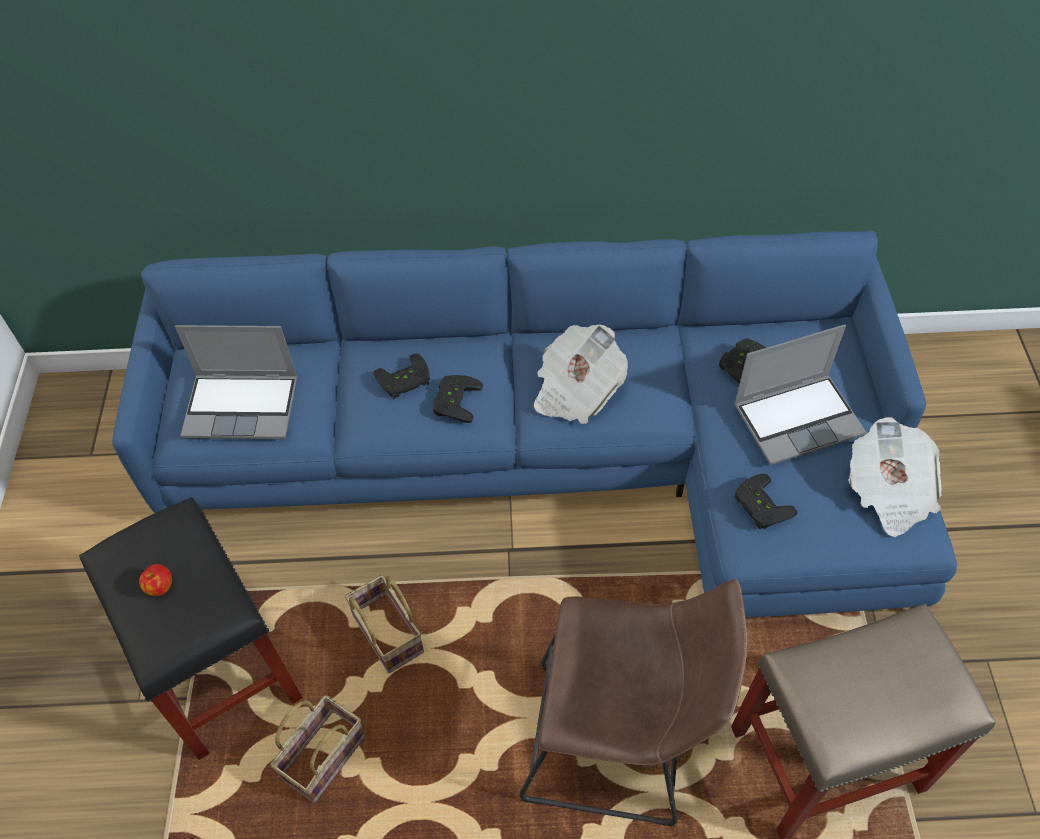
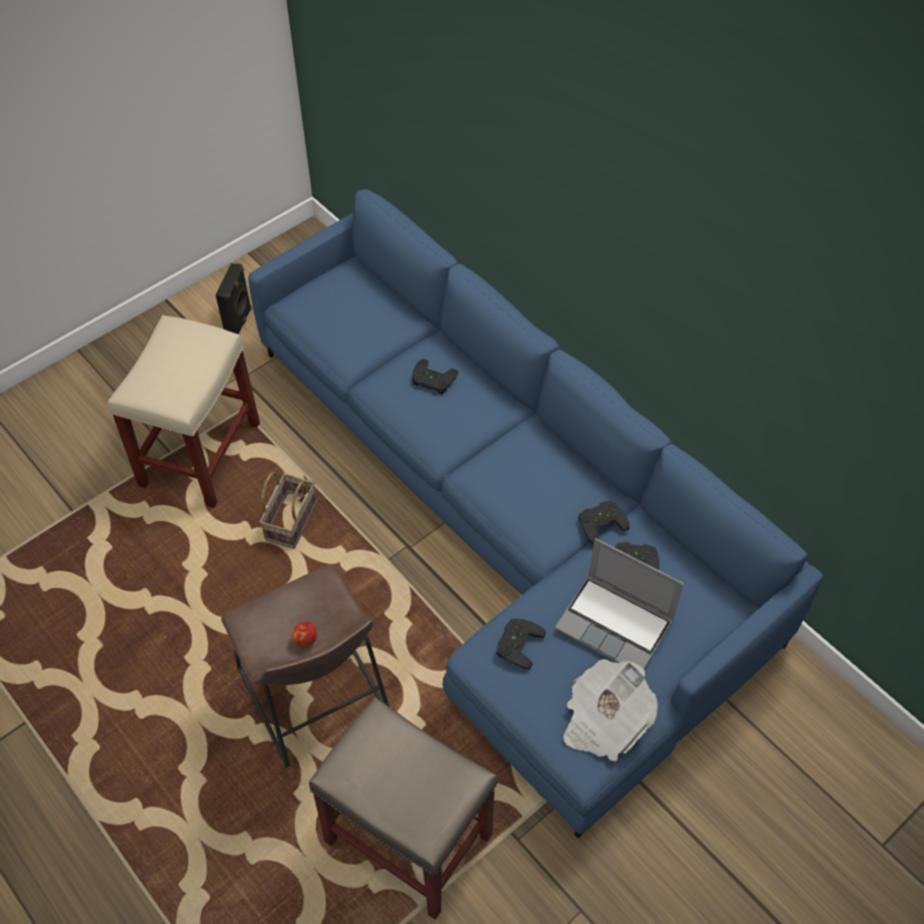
camera: 50 degrees right, 0 degrees up
black stool [79,497,303,760] -> beige stool [108,315,260,508]
apple [139,564,172,596] -> apple moved to [292,622,317,647]
laptop [175,325,297,439] -> none
basket [270,695,366,803] -> none
black game controller [433,375,483,423] -> black game controller moved to [579,501,630,545]
newspaper [534,325,628,424] -> none
none -> black speaker [216,263,252,334]

